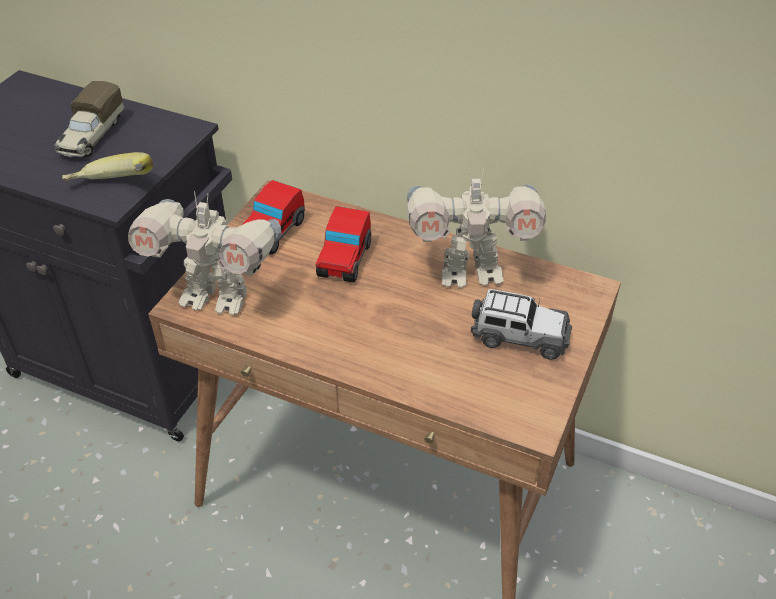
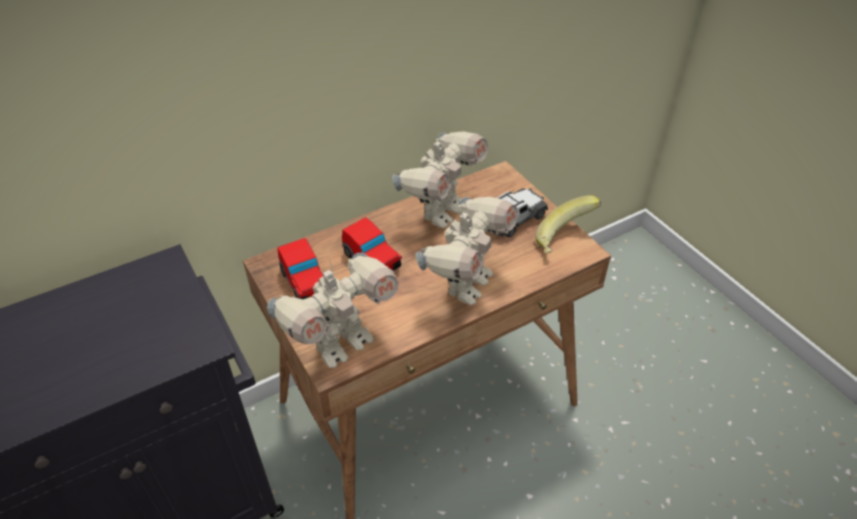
camera: 55 degrees left, 0 degrees up
toy truck [54,81,124,157] -> none
banana [62,152,153,181] -> banana moved to [535,195,601,254]
none -> toy robot [415,197,518,305]

